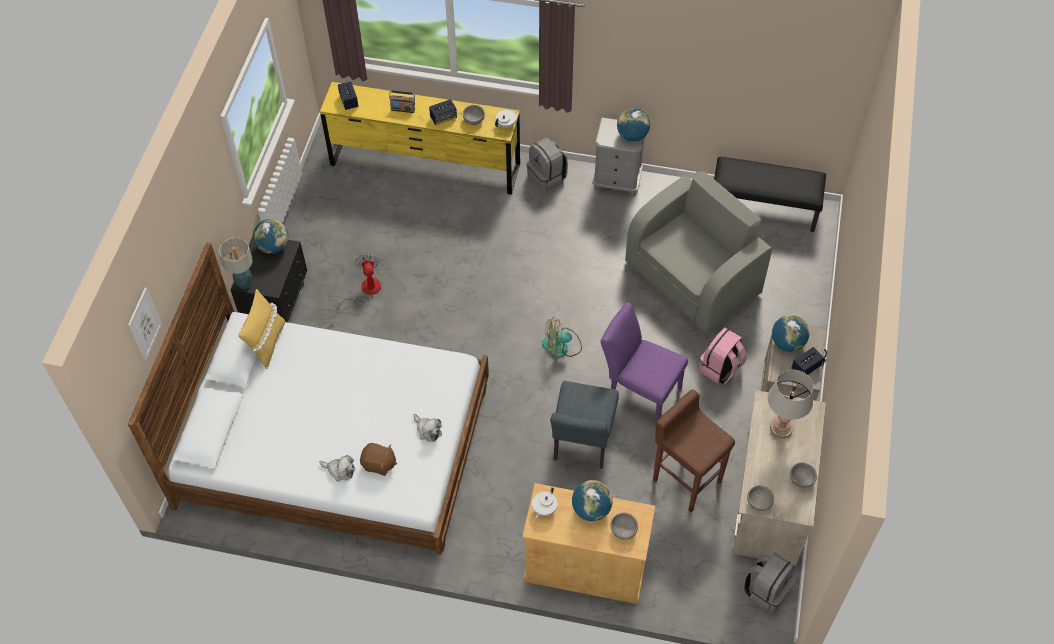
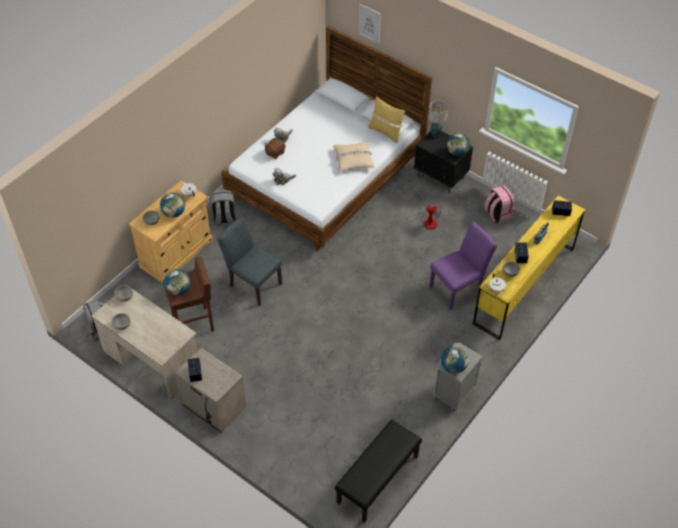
camera: 115 degrees right, 5 degrees down
grey backpack [526,138,568,192] -> grey backpack moved to [210,190,236,225]
fan [542,317,582,357] -> none
purple chair [600,302,688,424] -> purple chair moved to [429,222,497,310]
grey armchair [625,172,772,333] -> none
pink backpack [699,328,746,384] -> pink backpack moved to [484,185,515,224]
grey table lamp [768,370,813,439] -> none
globe [772,315,809,352] -> globe moved to [164,269,190,295]
none -> beige pillow [333,142,375,171]

